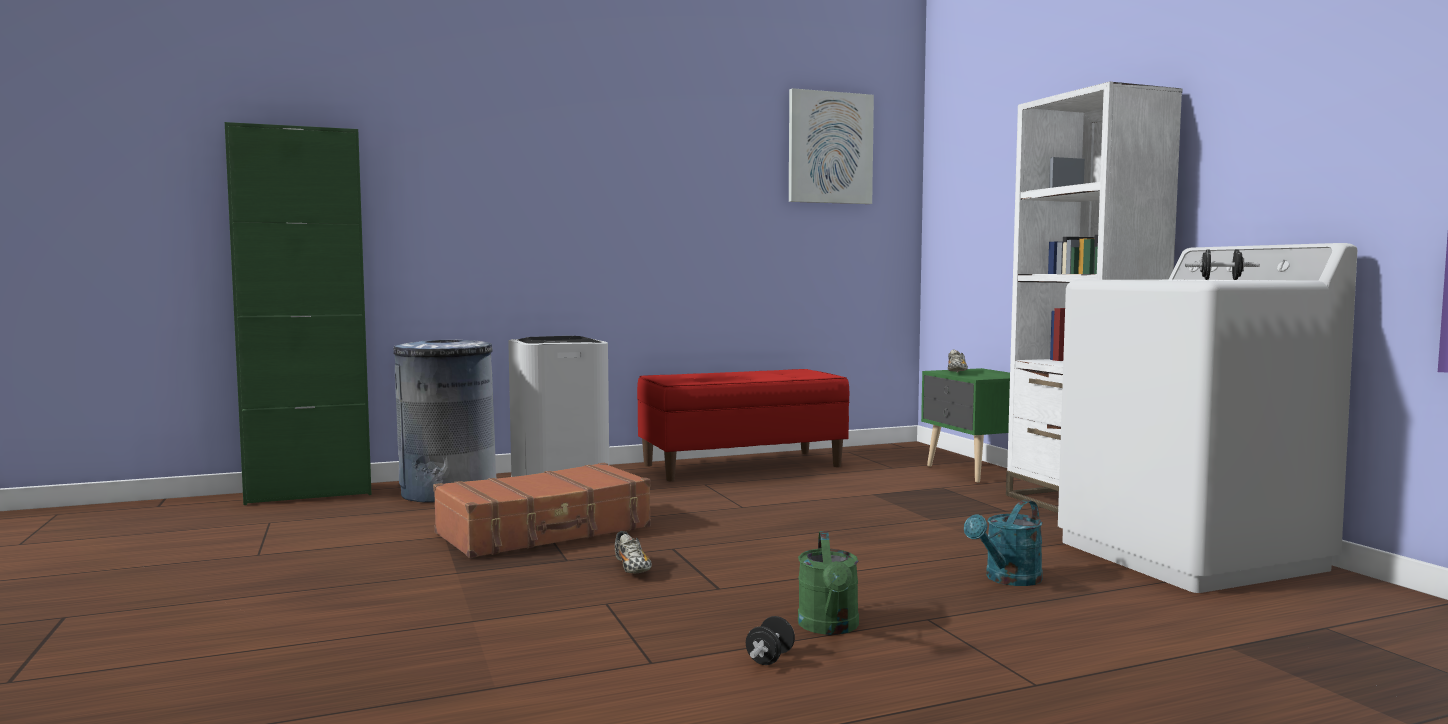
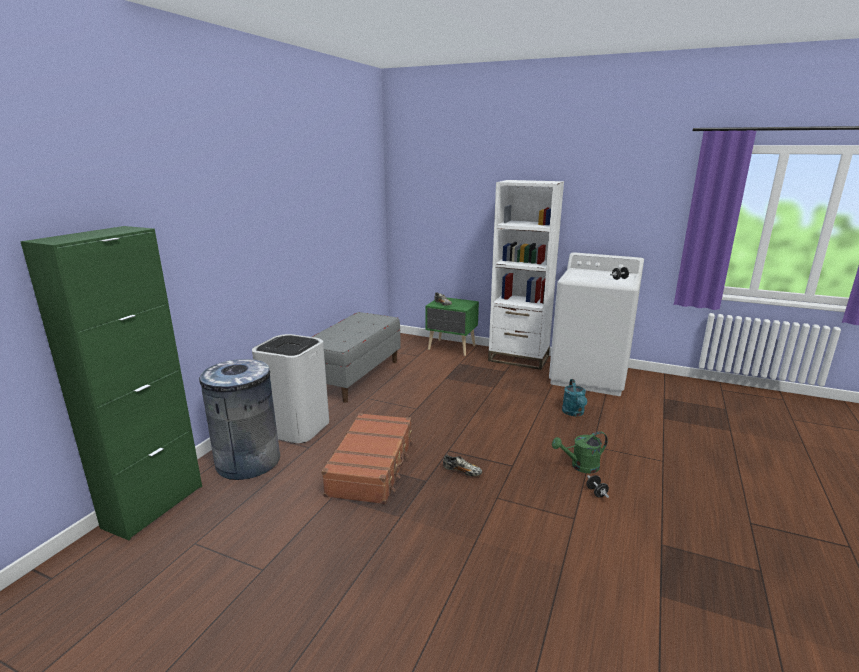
camera: 45 degrees left, 15 degrees up
red bench [637,369,849,481] -> grey bench [312,312,401,403]
picture [789,88,874,204] -> none
green watering can [798,531,859,635] -> green watering can turned 120 degrees clockwise [552,431,608,473]

